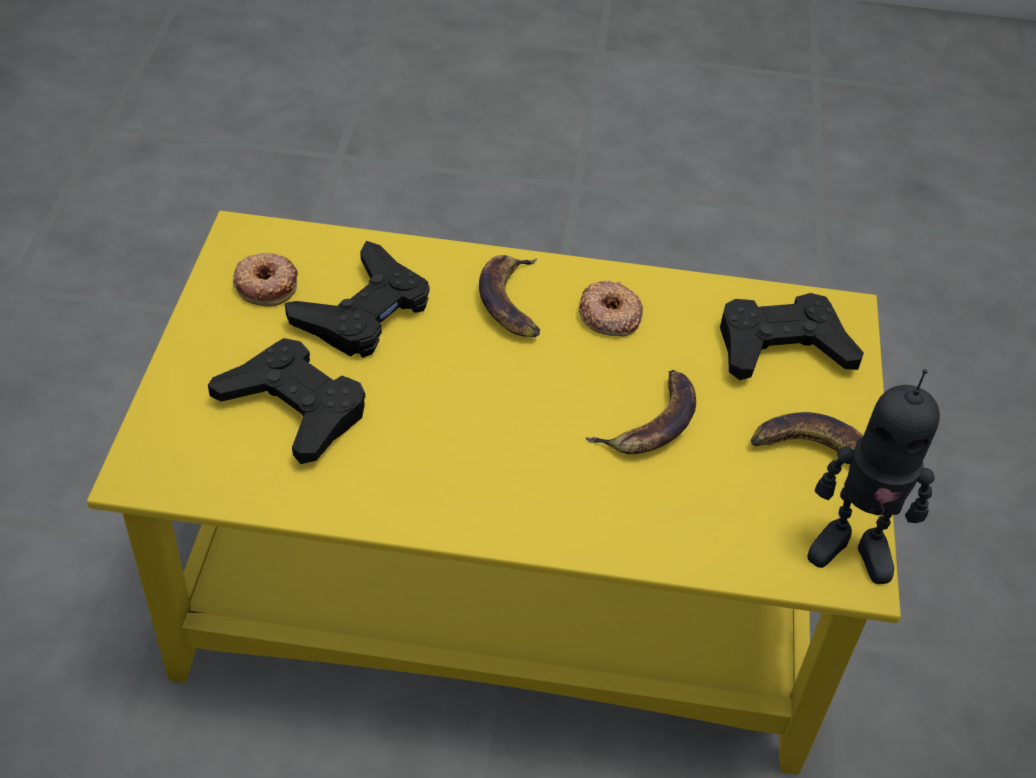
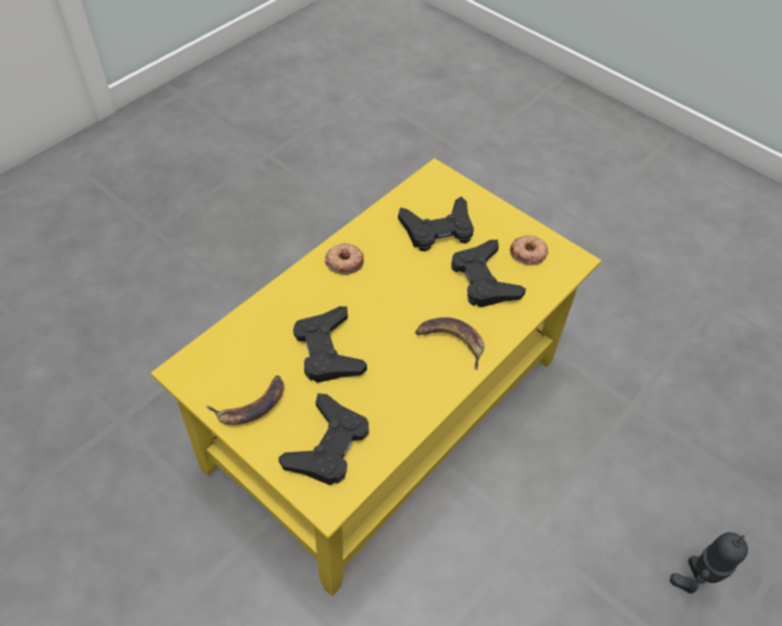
camera: 125 degrees right, 5 degrees up
donut [578,280,643,336] -> donut moved to [325,243,364,275]
banana [586,370,696,454] -> black game controller [293,306,367,383]
toy robot [807,369,940,584] -> toy robot moved to [670,532,748,593]

